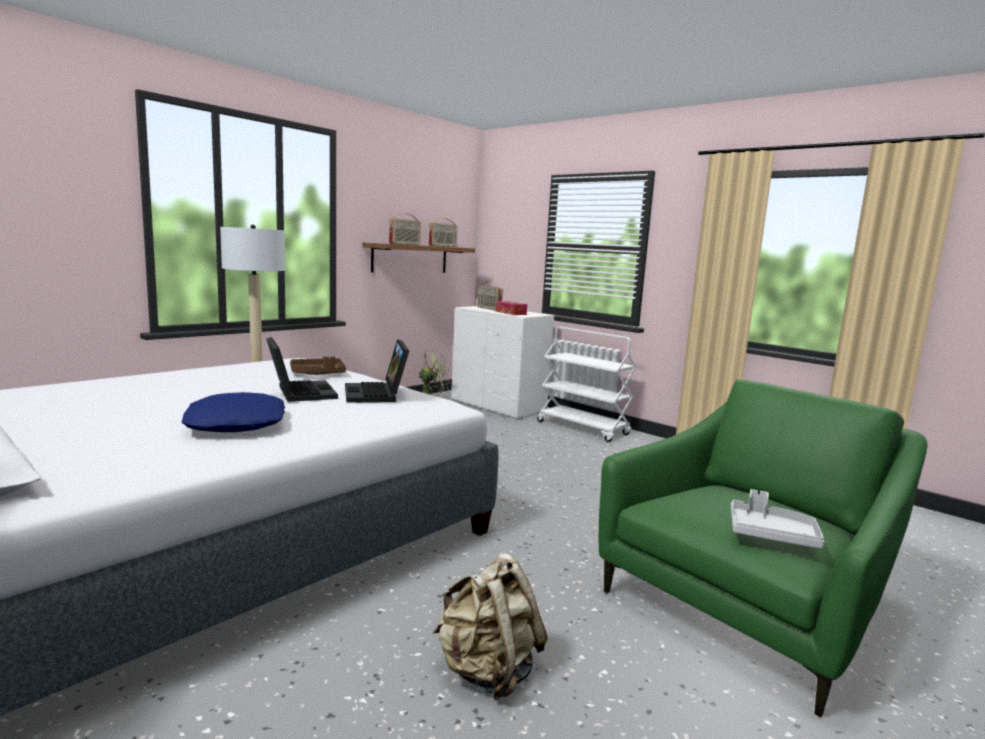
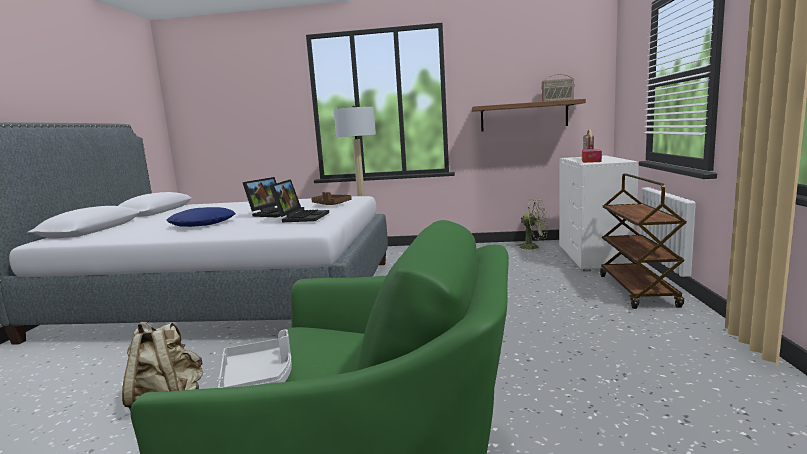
camera: 55 degrees right, 0 degrees up
laptop [345,339,409,403] -> laptop turned 150 degrees clockwise [270,179,329,222]
radio [389,213,421,245] -> none
white cart [537,327,636,442] -> brown cart [600,174,687,309]

